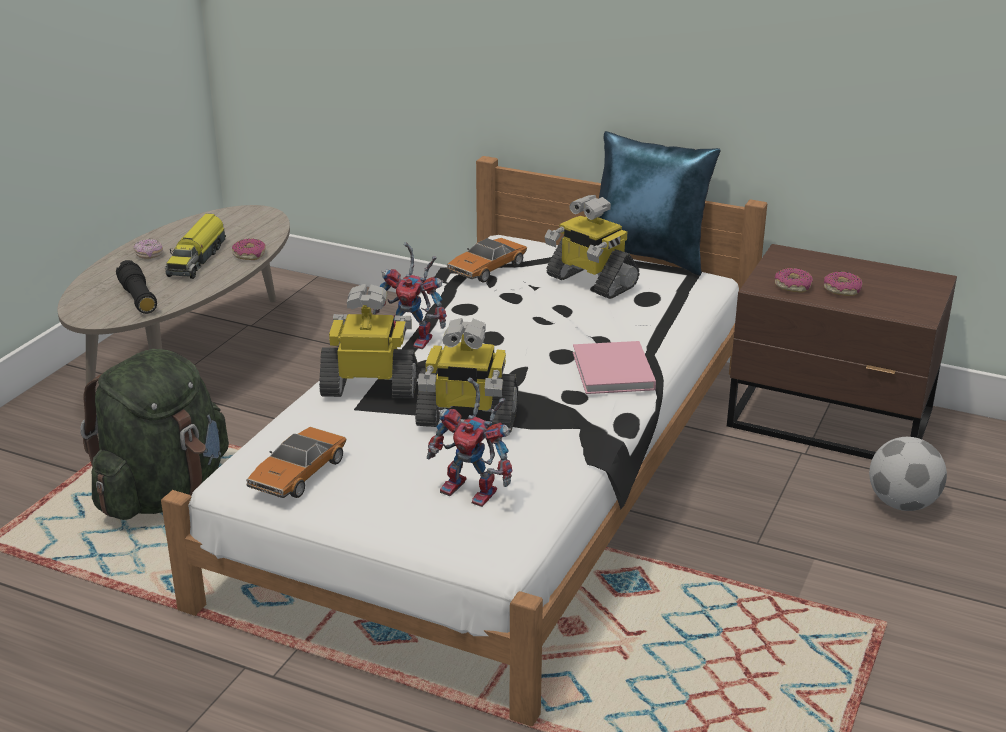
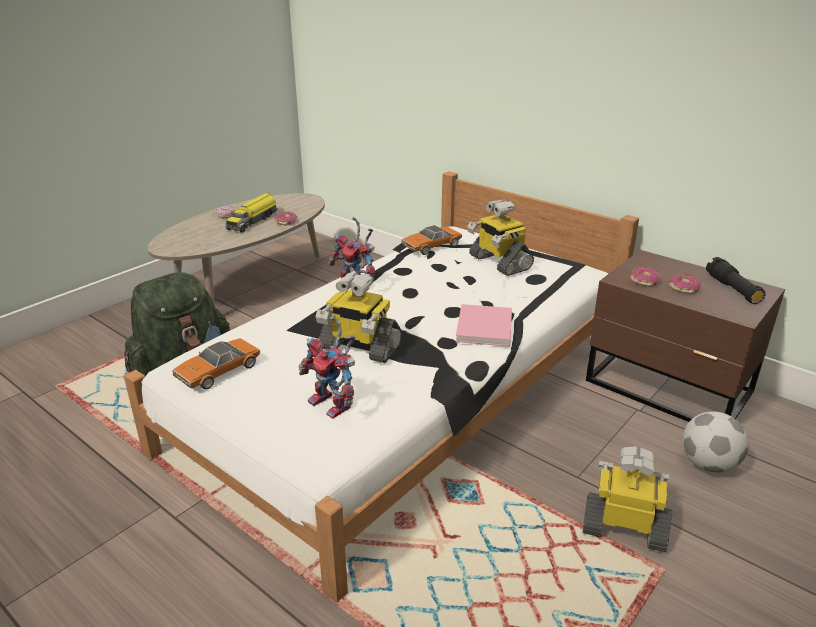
camera: 15 degrees right, 0 degrees up
black flashlight [116,260,157,314] -> black flashlight moved to [706,257,766,304]
toy robot [319,284,418,399] -> toy robot moved to [583,446,672,552]
blue pillow [599,131,720,275] -> none

